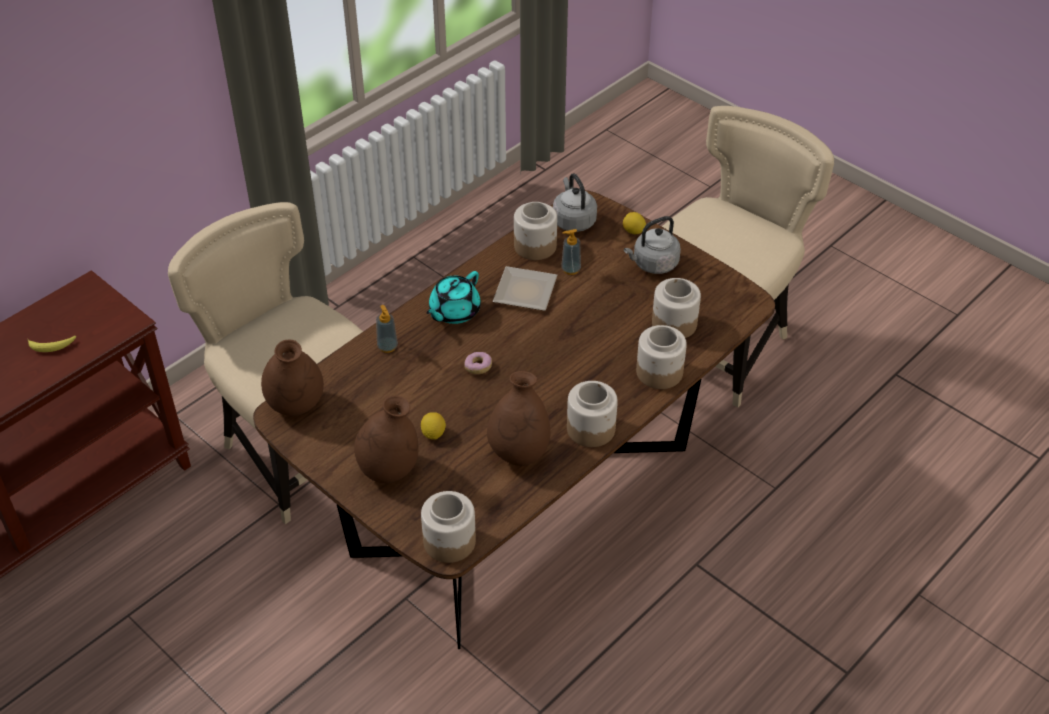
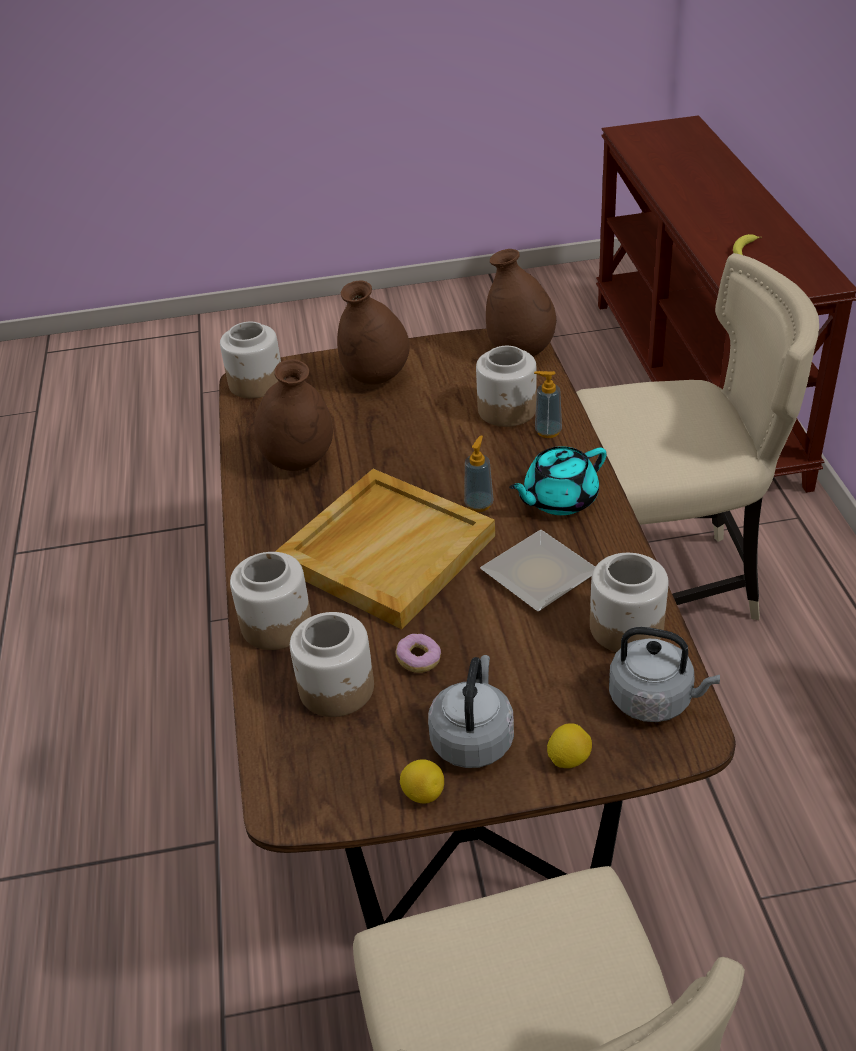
camera: 130 degrees right, 5 degrees down
lemon [421,412,446,440] -> lemon moved to [400,759,444,804]
turquoise teapot [426,271,481,324] -> turquoise teapot turned 105 degrees counterclockwise [509,446,607,515]
donut [464,352,492,374] -> donut moved to [395,634,441,673]
soap dispenser [561,229,581,275] -> soap dispenser moved to [464,435,494,512]
jar [567,381,618,447] -> jar moved to [476,346,536,427]
none -> beige tray [275,469,495,629]

